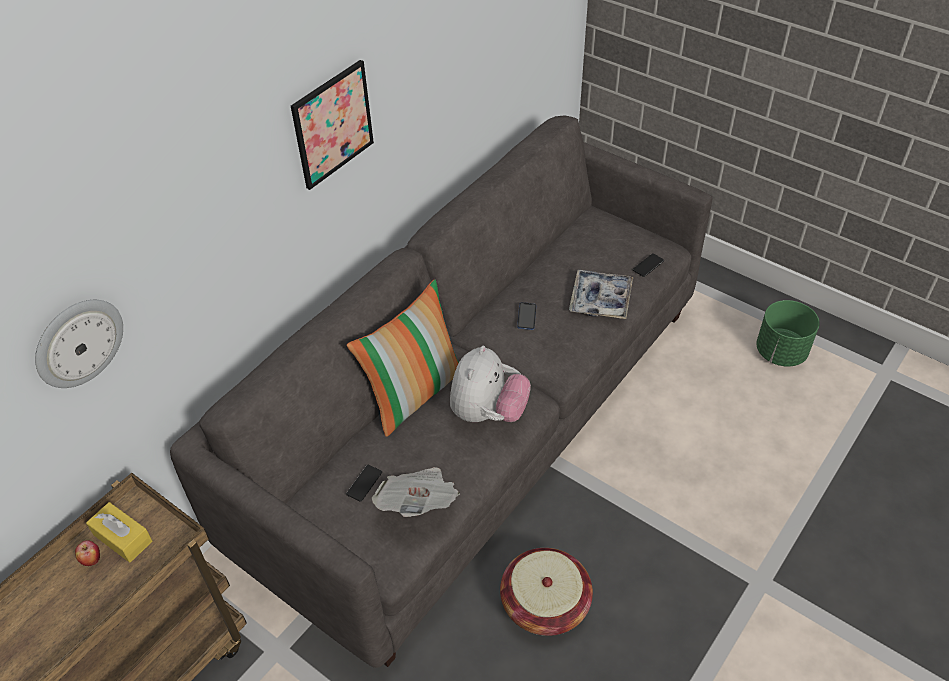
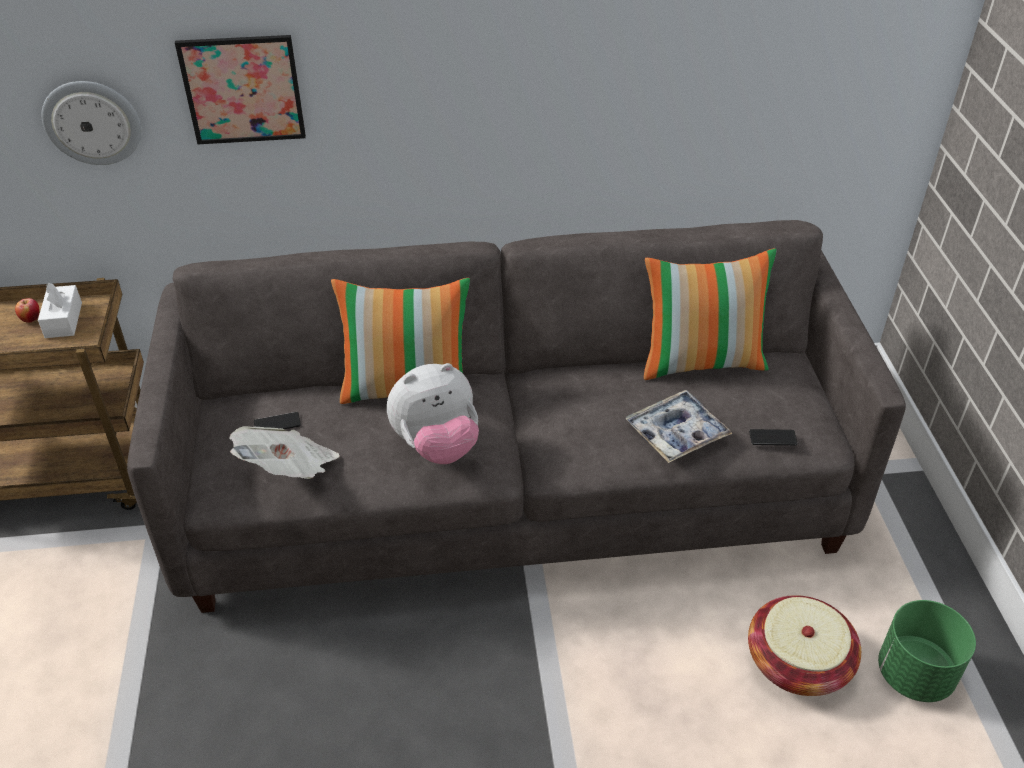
camera: 45 degrees right, 5 degrees down
yellow tissue box [86,502,152,563] -> white tissue box [38,283,82,338]
picture [291,60,374,190] -> picture moved to [175,35,306,144]
basket [500,548,593,636] -> basket moved to [748,595,861,696]
phone [517,302,536,330] -> none
none -> pillow [644,248,777,380]

